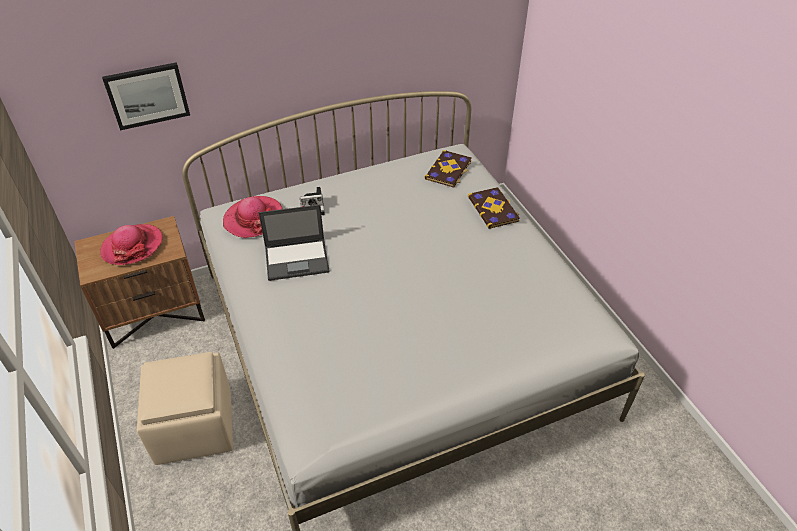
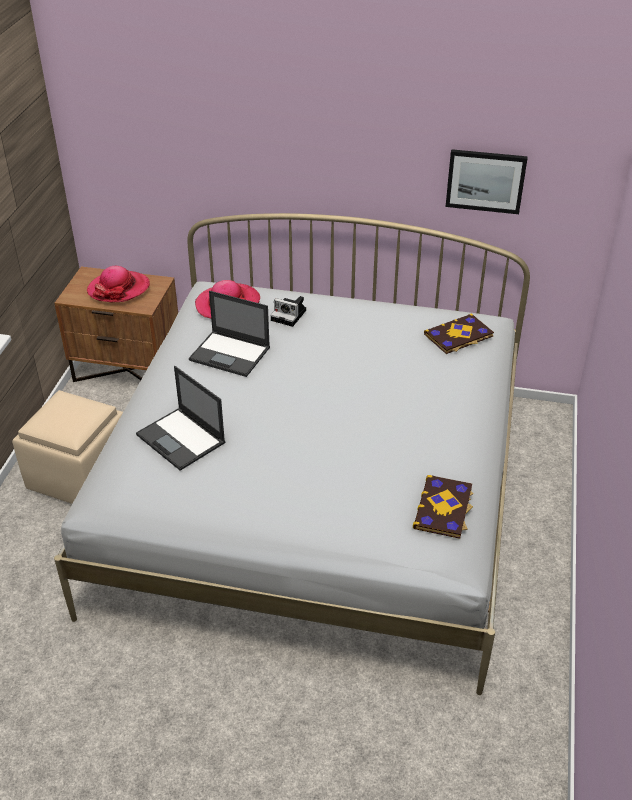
camera: 35 degrees right, 5 degrees down
picture [102,62,190,130] -> picture moved to [446,149,528,214]
book [468,187,520,229] -> book moved to [413,475,474,539]
none -> laptop [136,366,225,471]

